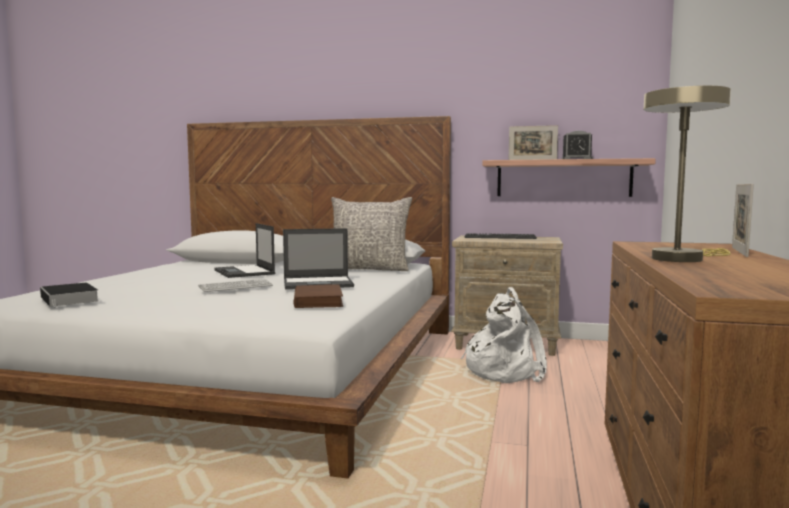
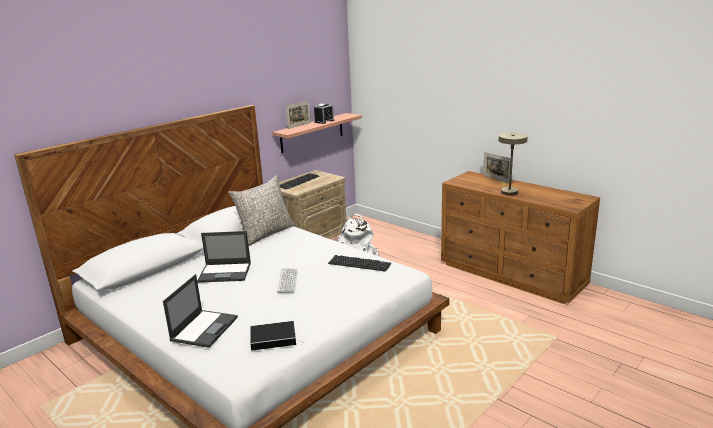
camera: 60 degrees left, 15 degrees up
laptop [283,228,354,290] -> laptop moved to [163,274,238,348]
brown book [293,284,343,308] -> keyboard [328,255,391,272]

